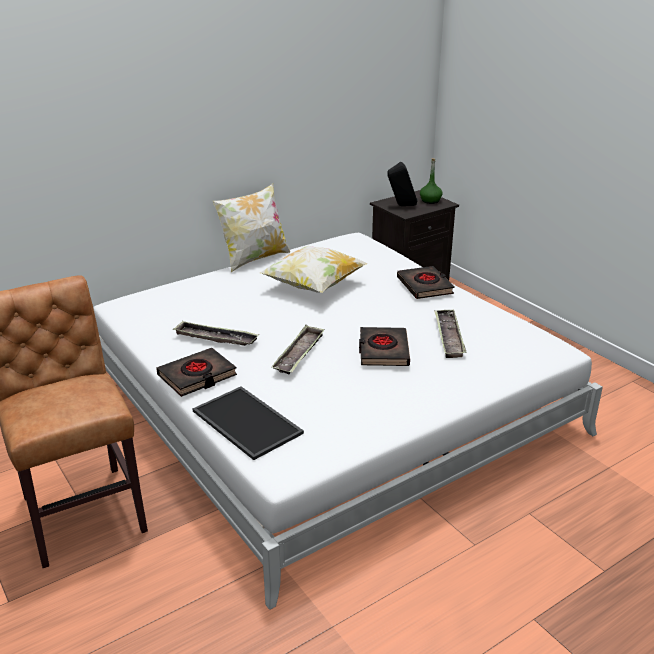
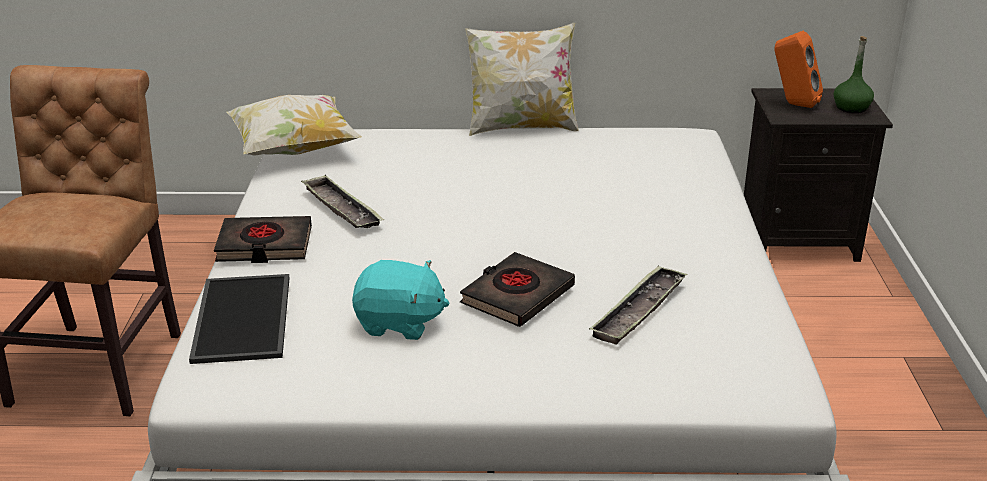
camera: 35 degrees right, 0 degrees up
pillow [260,246,367,293] -> pillow moved to [227,95,362,155]
tray [272,325,325,374] -> none
black speaker [387,162,418,206] -> orange speaker [774,31,823,108]
black book [397,266,455,299] -> none
none -> turquoise plush toy [352,260,450,340]

